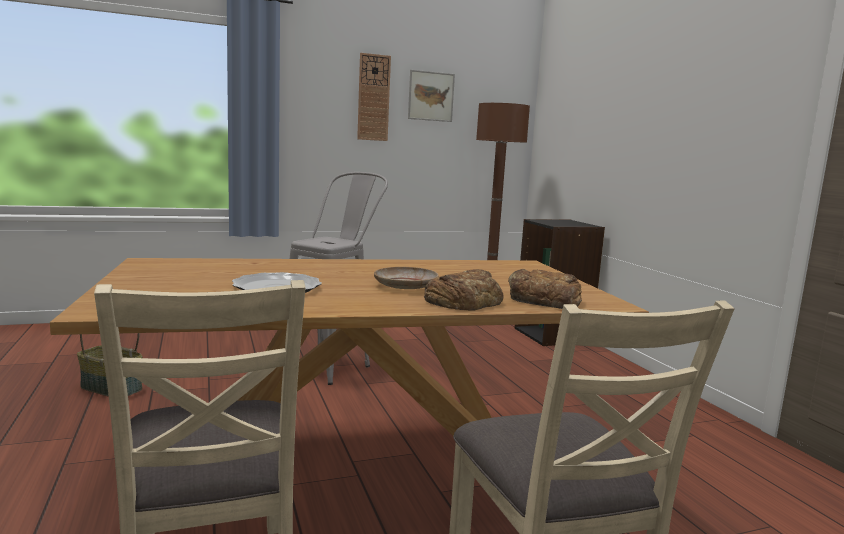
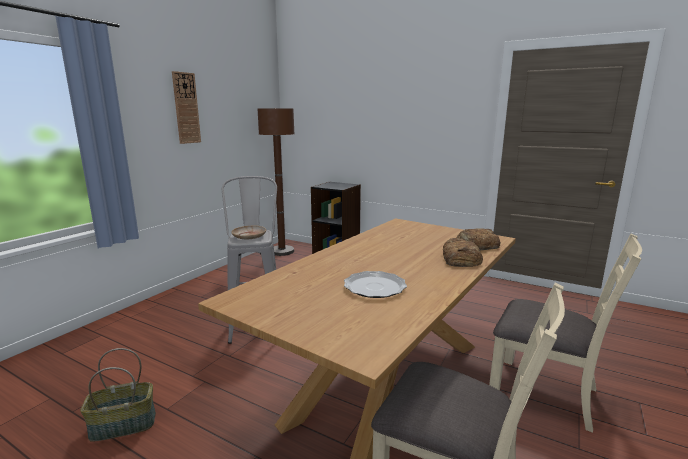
camera: 40 degrees left, 5 degrees up
beige plate [374,267,439,289] -> beige plate moved to [231,226,266,239]
picture [408,70,455,122] -> none

